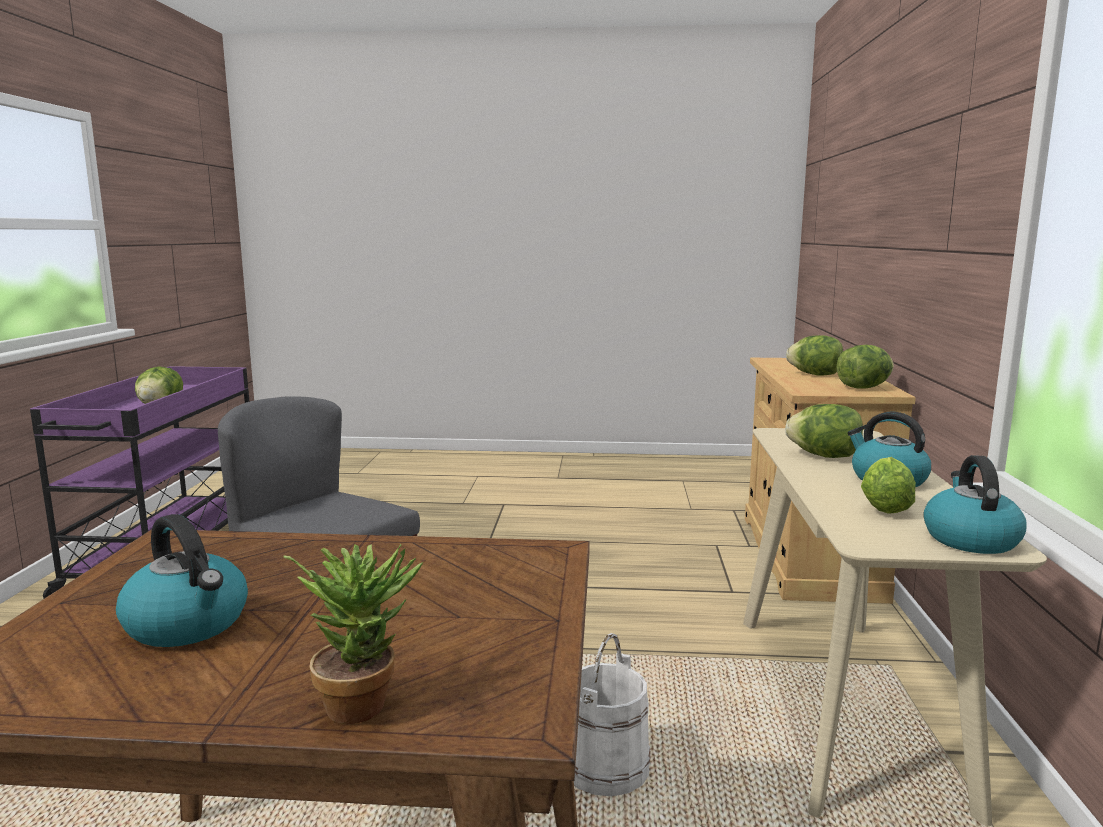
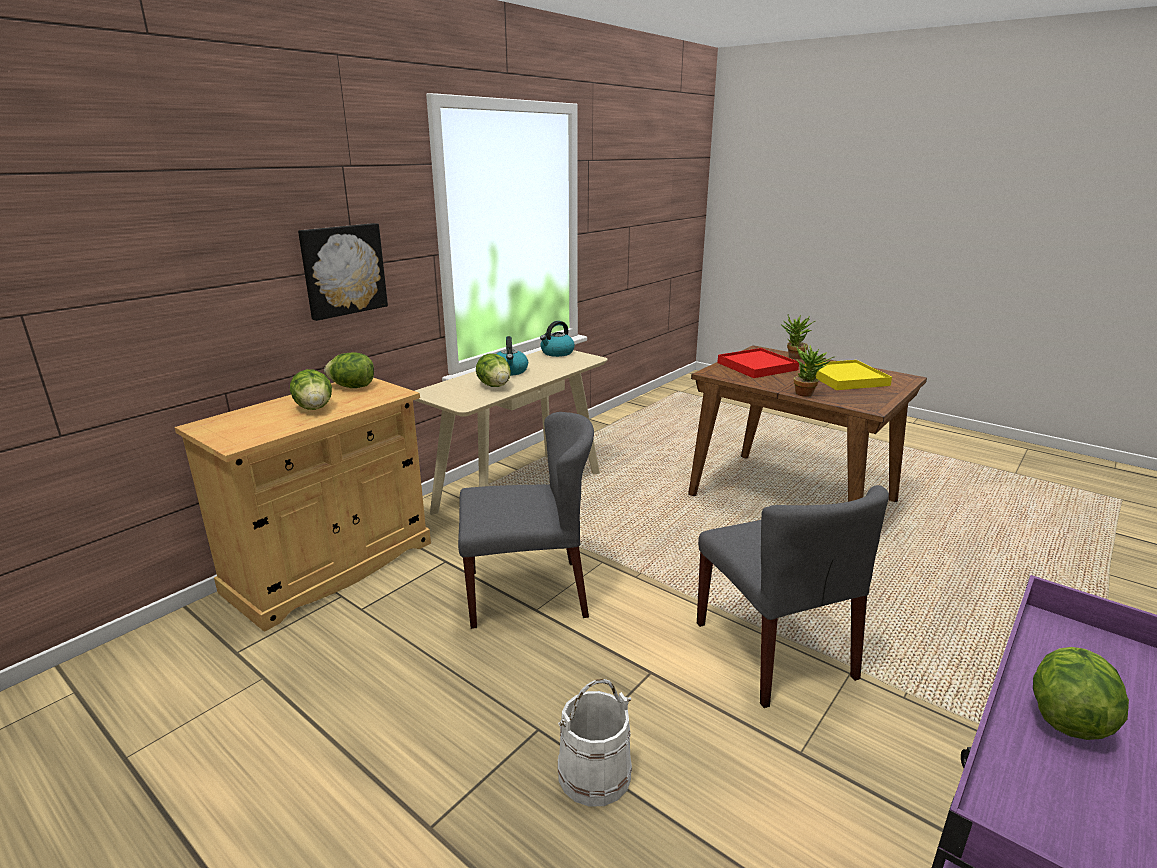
camera: 145 degrees left, 10 degrees up
kettle [116,514,248,647] -> yellow tray [804,360,892,390]
white bucket [574,633,651,796] -> white bucket moved to [558,679,632,807]
lettuce [861,457,916,514] -> none
none -> picture [298,223,388,321]
none -> grey chair [458,412,594,629]
none -> red tray [717,348,799,378]
none -> potted plant [794,345,836,397]

